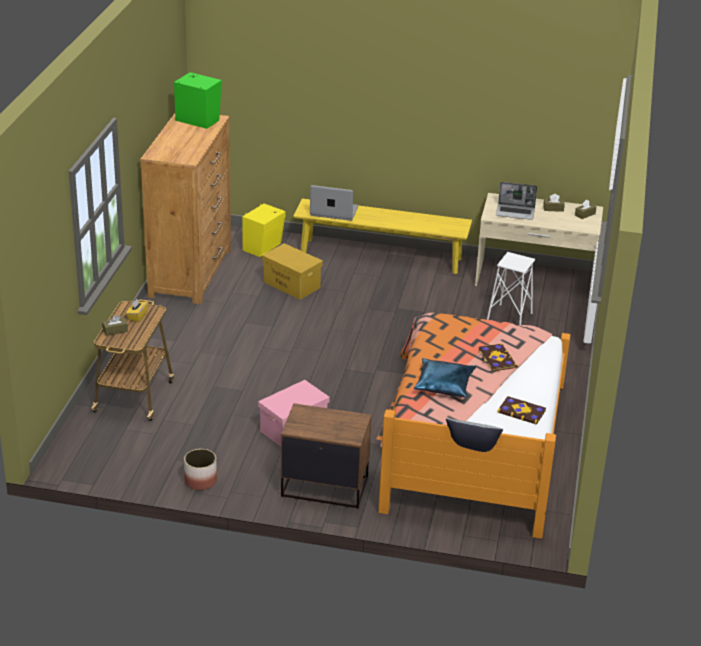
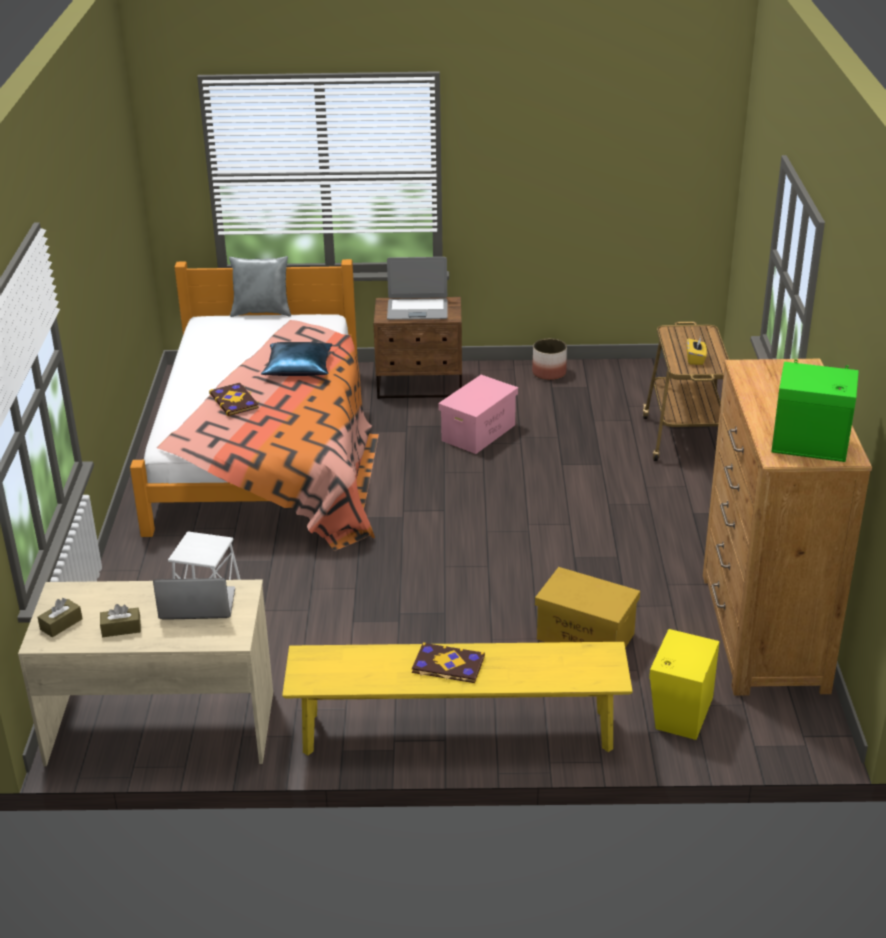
camera: 170 degrees right, 0 degrees up
brown tissue box [102,315,128,336] -> none
laptop [310,185,358,221] -> laptop moved to [387,257,448,320]
book [498,396,546,425] -> book moved to [412,642,485,683]

